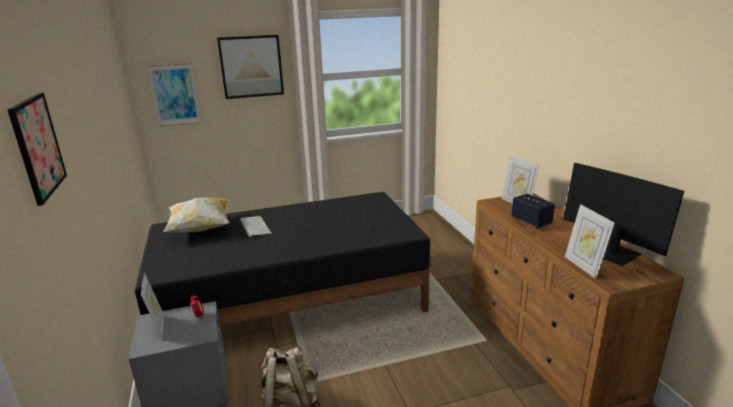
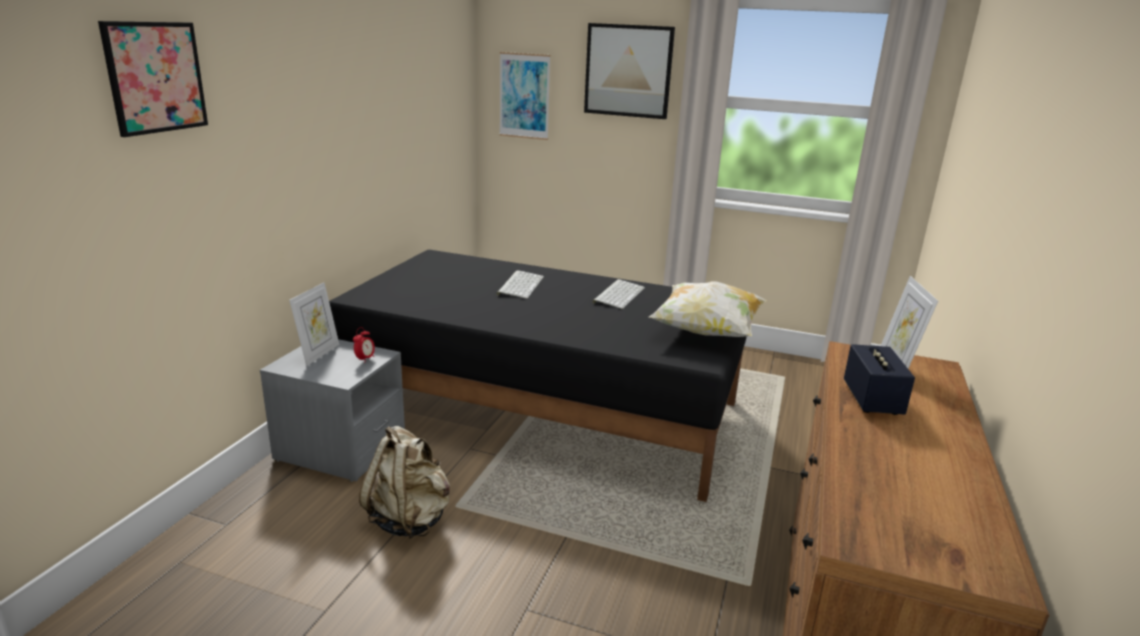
camera: 35 degrees right, 0 degrees up
pillow [163,198,230,232] -> pillow moved to [649,281,767,337]
monitor [563,163,684,267] -> none
picture frame [565,204,615,279] -> none
none -> keyboard [592,279,645,309]

